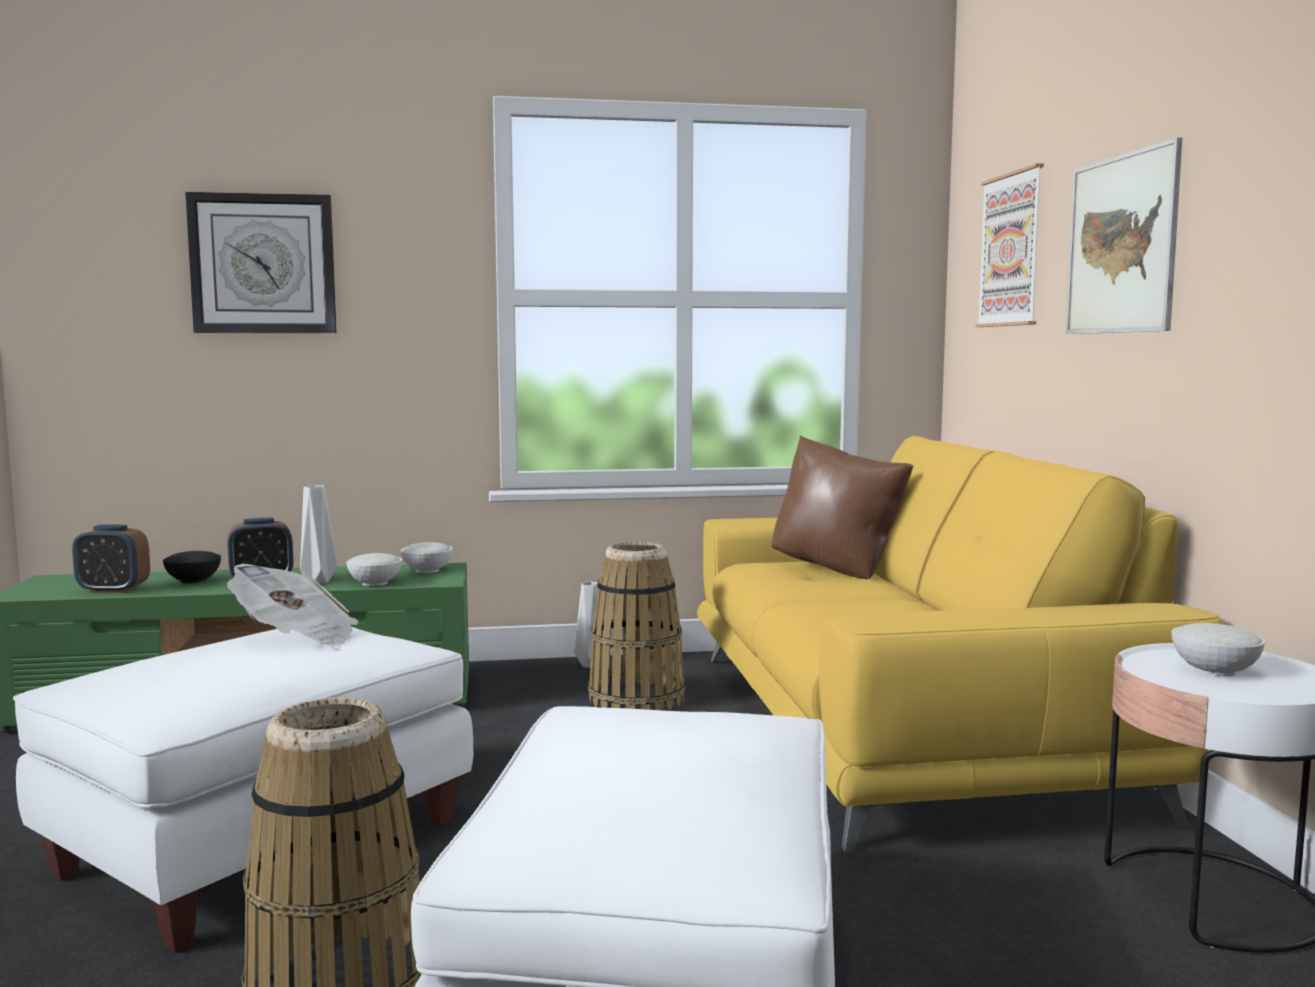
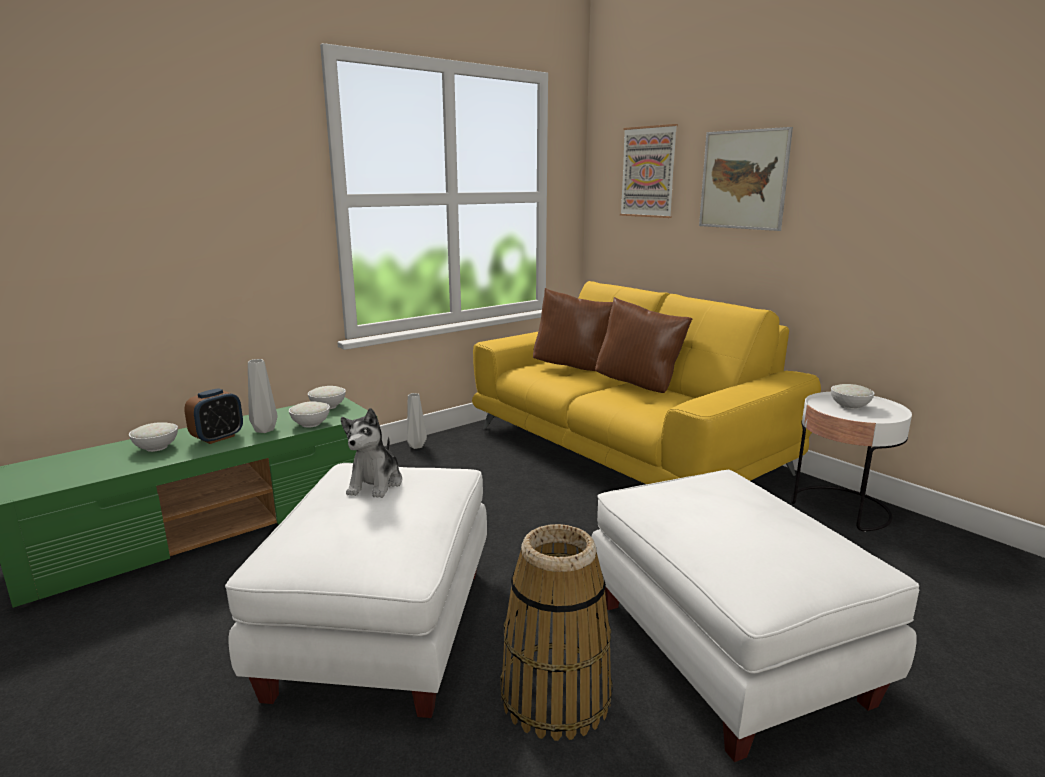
camera: 30 degrees left, 10 degrees up
alarm clock [72,525,150,593] -> none
black bowl [163,551,221,583] -> white bowl [129,422,178,452]
wall clock [185,192,337,333] -> none
newspaper [227,564,358,647] -> plush toy [341,408,402,498]
basket [588,542,685,710] -> none
none -> brown pillow [595,297,692,393]

